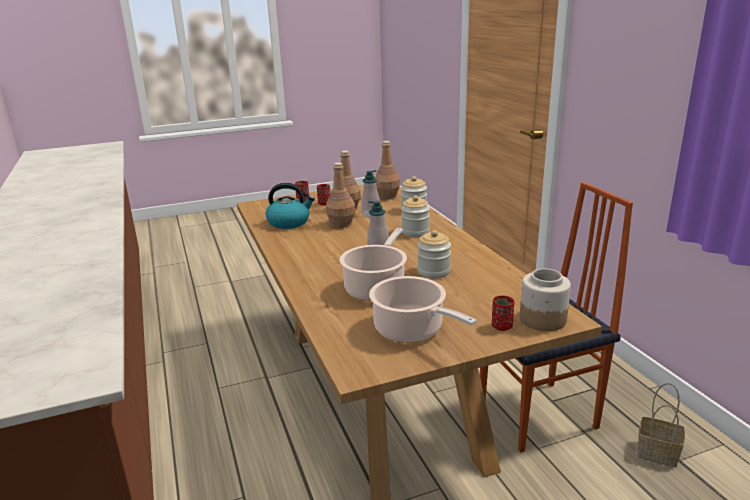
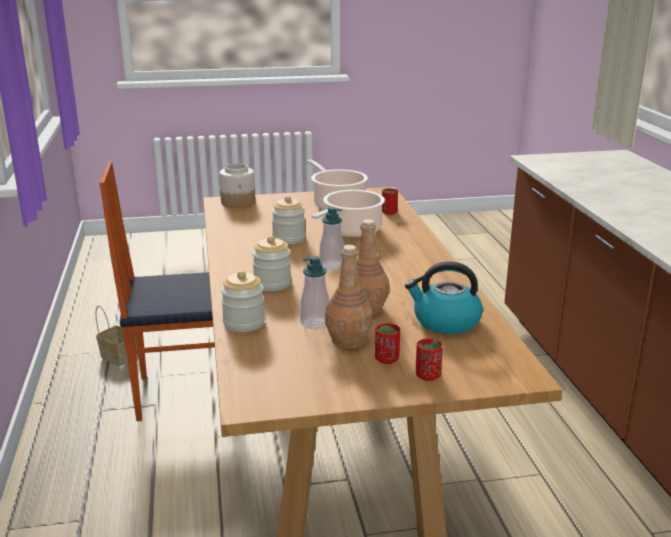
camera: 170 degrees left, 0 degrees up
brown bottle [375,141,400,199] -> none
red cup [492,295,515,331] -> red cup moved to [382,188,398,215]

